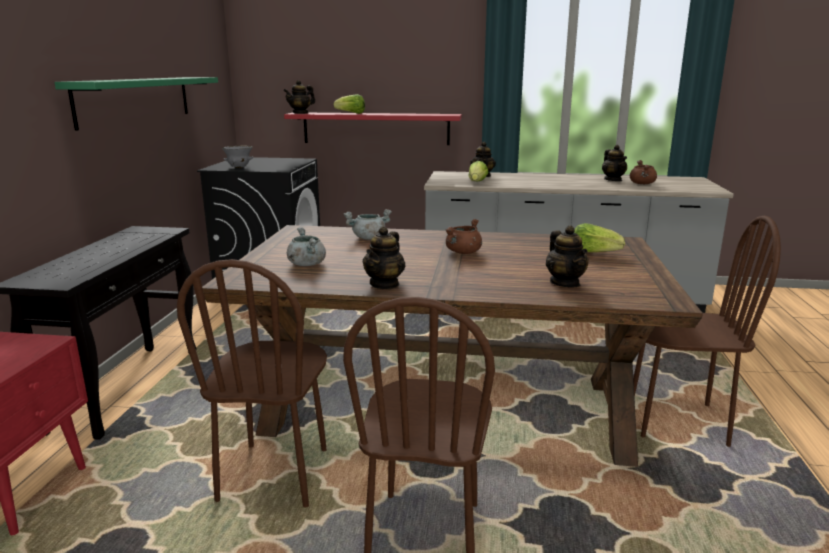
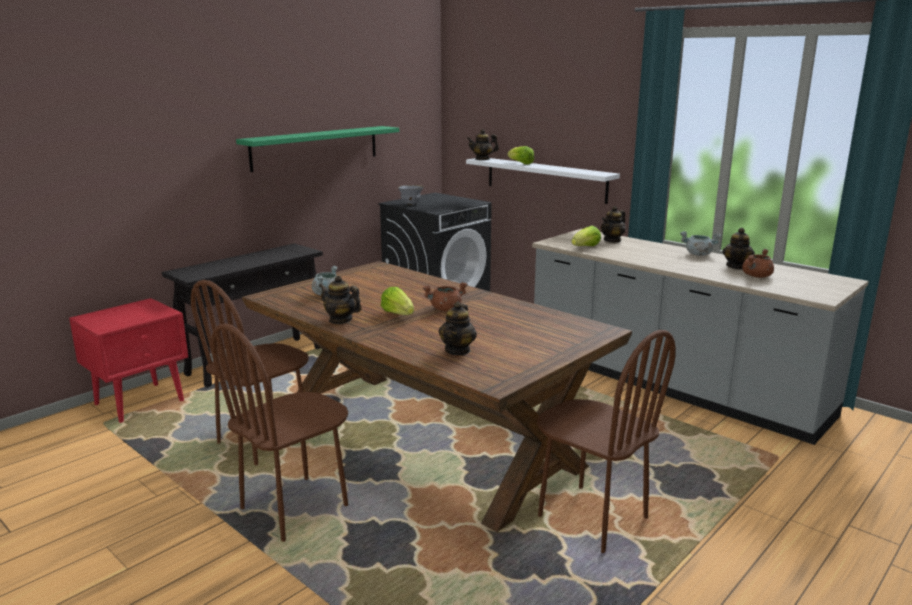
camera: 35 degrees right, 0 degrees up
red shelf [284,113,462,145] -> white shelf [466,158,620,204]
grey cooking pot [344,209,392,240] -> grey cooking pot moved to [680,231,721,256]
teapot [363,226,405,289] -> teapot turned 60 degrees clockwise [319,275,362,324]
lettuce [574,223,625,252] -> lettuce moved to [381,287,414,315]

